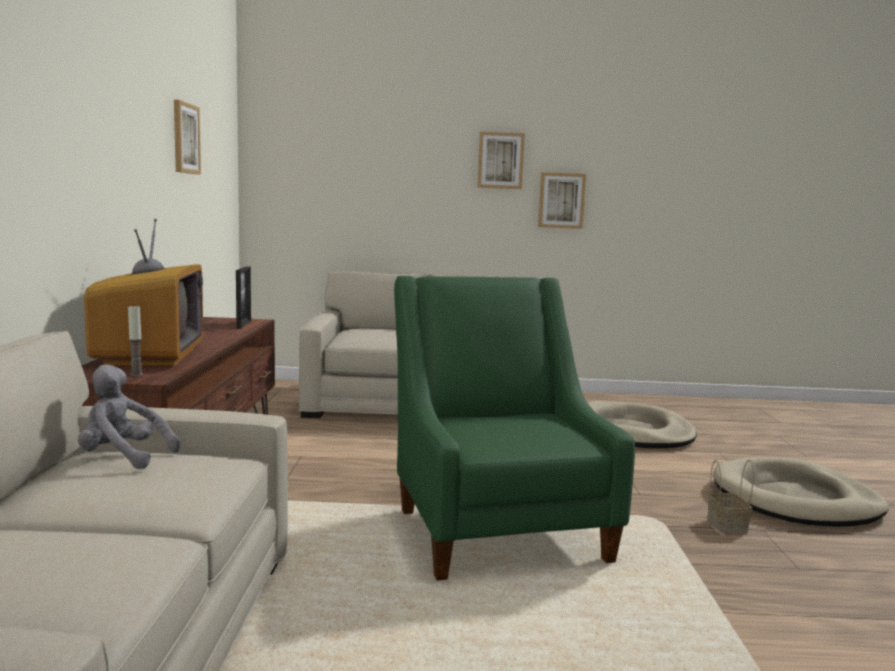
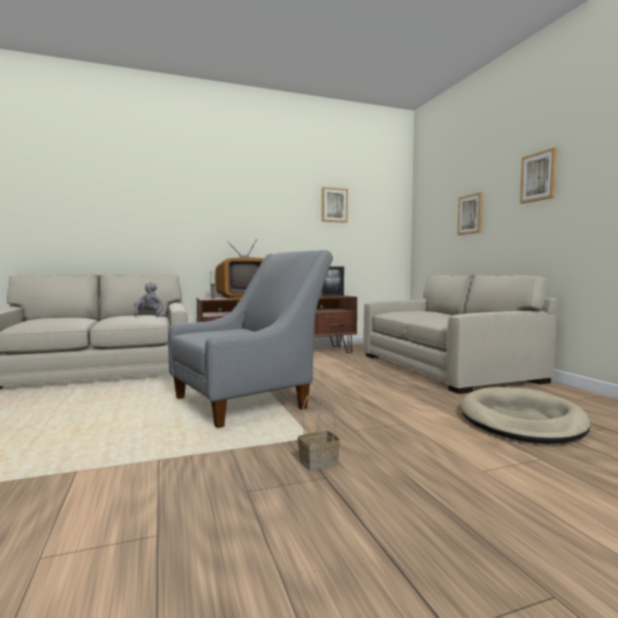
camera: 70 degrees right, 5 degrees down
green armchair [394,276,635,581] -> grey armchair [168,250,333,428]
picture [538,172,586,229] -> picture moved to [457,192,483,235]
beige dog bed [713,457,889,527] -> none

